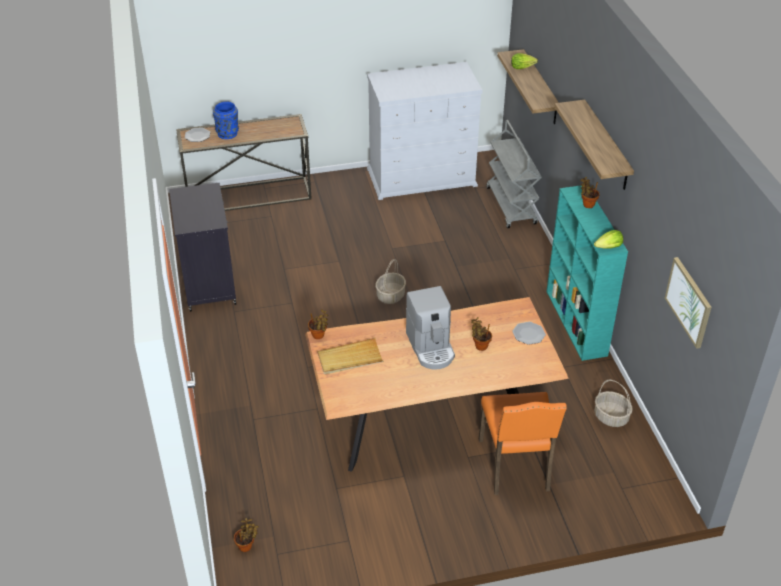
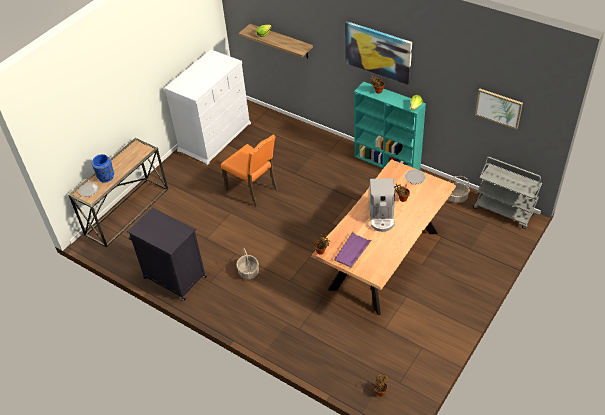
camera: 40 degrees left, 5 degrees up
beige tray [318,338,384,374] -> purple tray [334,231,373,268]
basket [375,259,406,304] -> basket moved to [236,248,259,279]
coffee machine [406,286,455,369] -> coffee machine turned 60 degrees clockwise [369,178,395,232]
orange chair [479,392,567,495] -> orange chair moved to [221,135,278,207]
grey cart [486,120,542,228] -> grey cart moved to [473,157,542,229]
shelf [555,100,634,190] -> picture [345,21,412,85]

